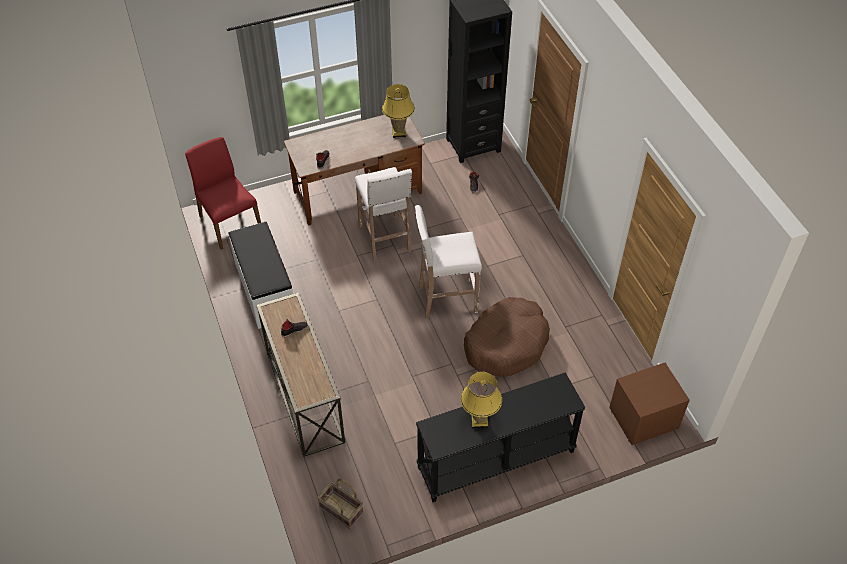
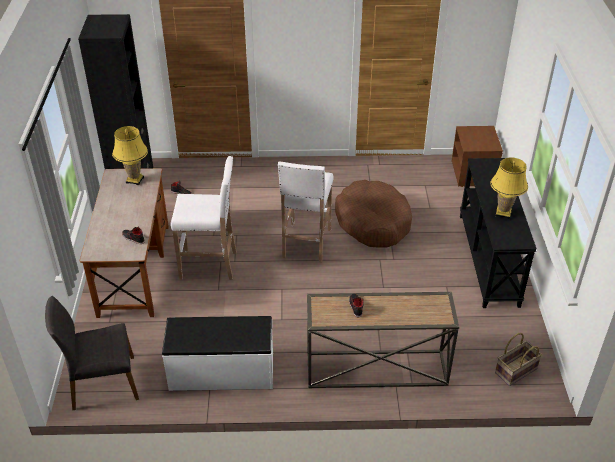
camera: 70 degrees left, 10 degrees down
red chair [185,137,261,249] -> grey chair [45,296,139,411]

